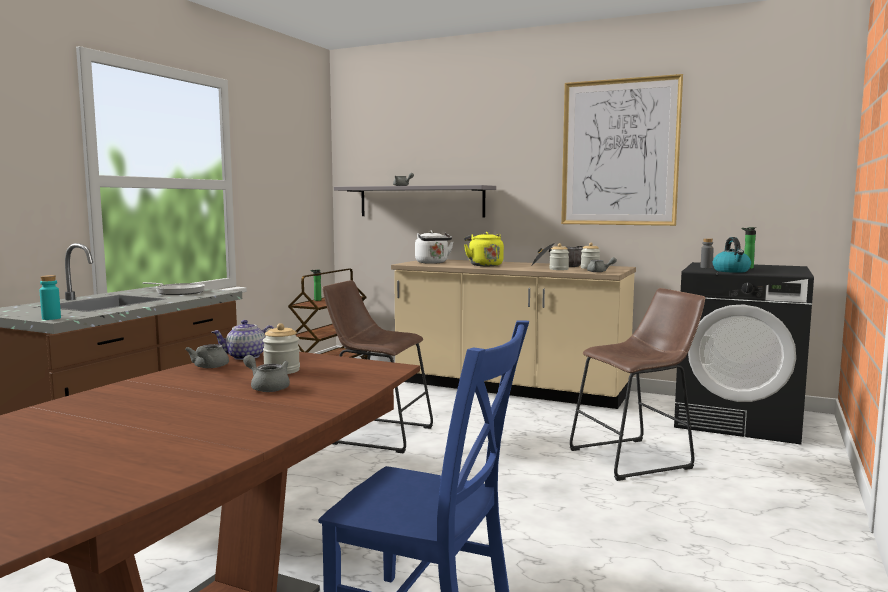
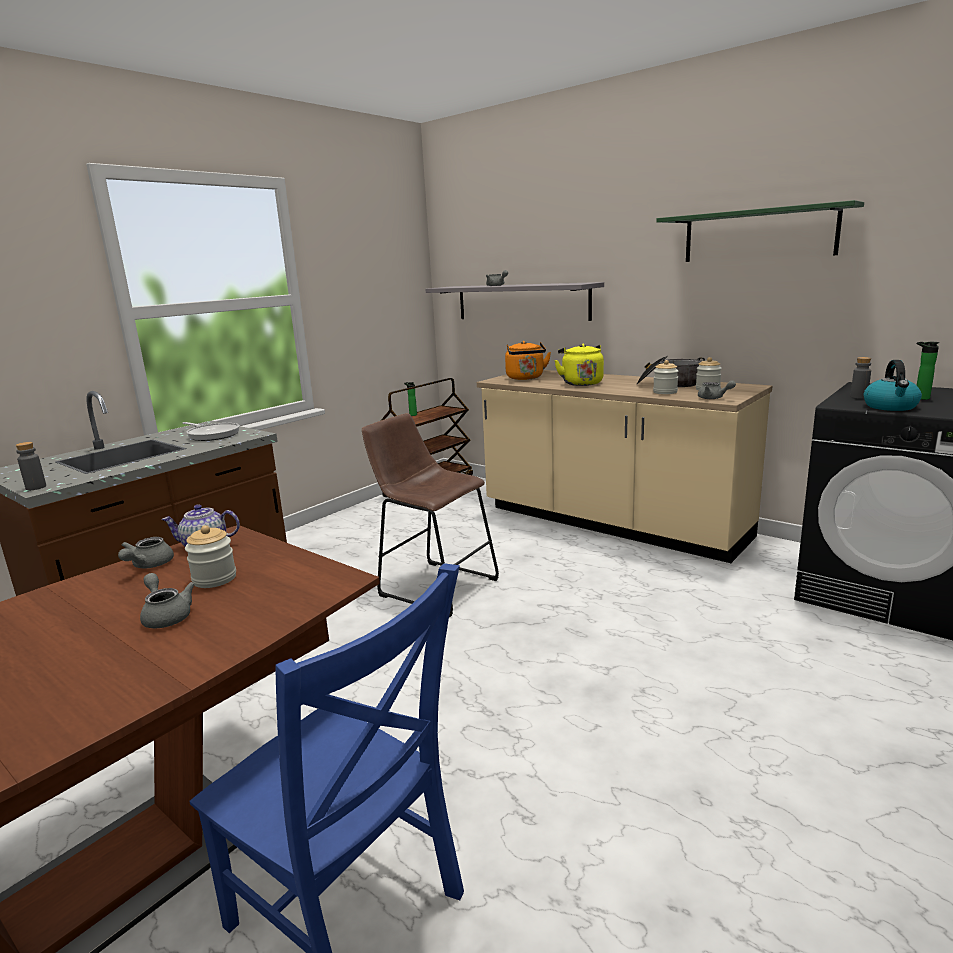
camera: 15 degrees right, 10 degrees up
turquoise bottle [40,275,61,320] -> grey bottle [16,442,46,490]
white kettle [415,231,453,264] -> orange kettle [505,341,551,380]
picture [561,74,683,226] -> green shelf [656,200,864,262]
brown stool [570,288,705,481] -> none

